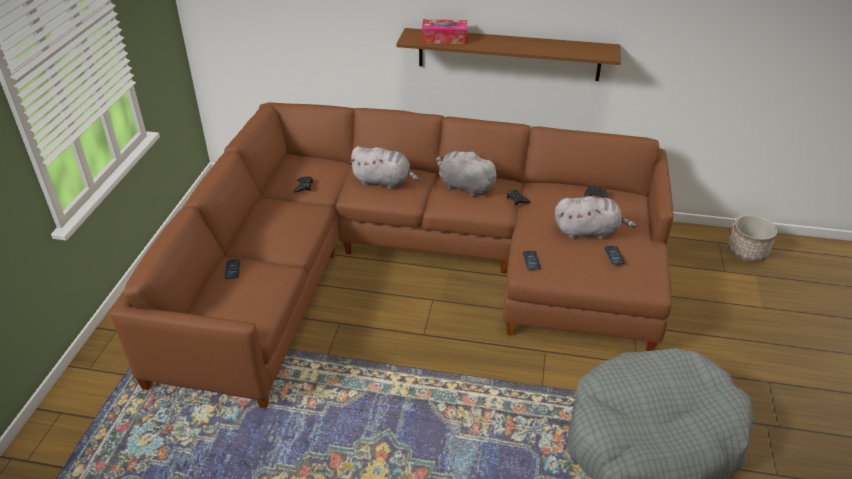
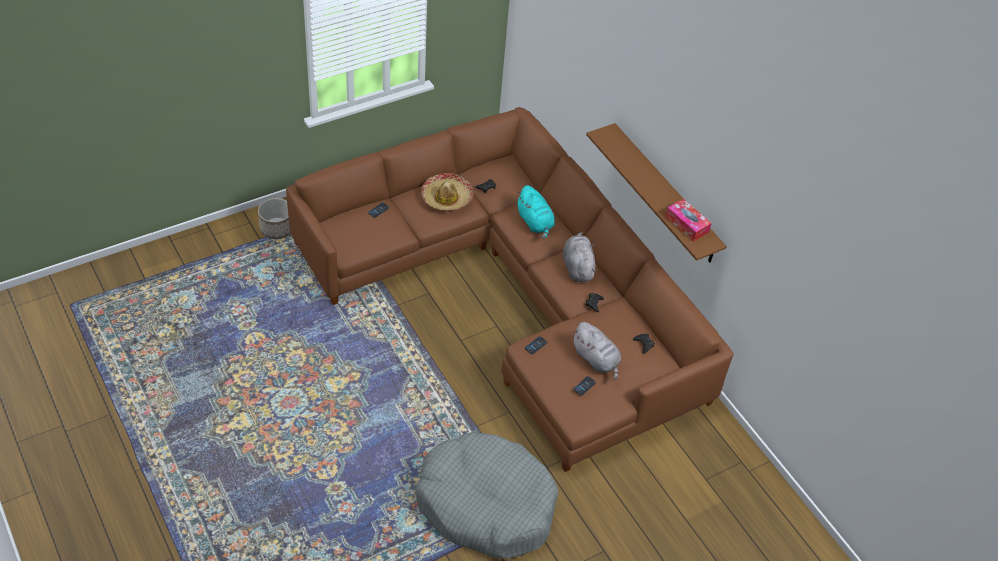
camera: 45 degrees right, 10 degrees up
grey plush toy [349,146,419,189] -> turquoise plush toy [516,185,555,239]
tissue box [422,19,467,44] -> tissue box moved to [665,199,712,242]
planter [728,215,777,262] -> planter moved to [258,198,291,239]
none -> hat [421,173,473,211]

